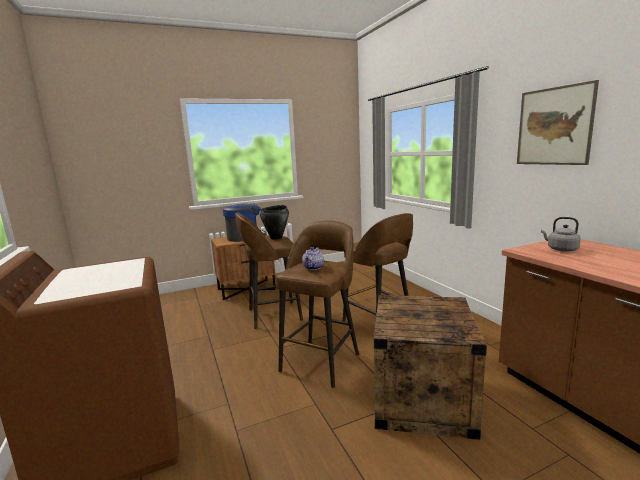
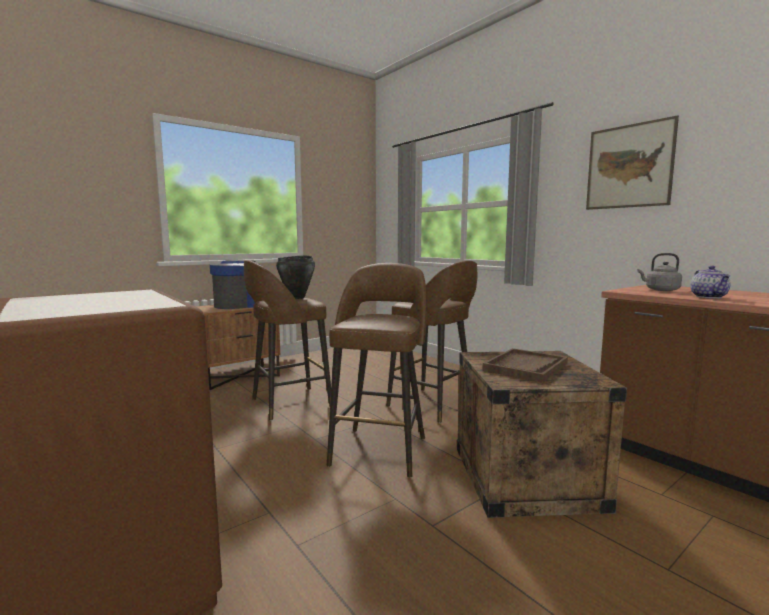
camera: 15 degrees left, 5 degrees down
teapot [302,247,324,270] -> teapot moved to [690,266,731,299]
none -> brown tray [482,348,568,383]

